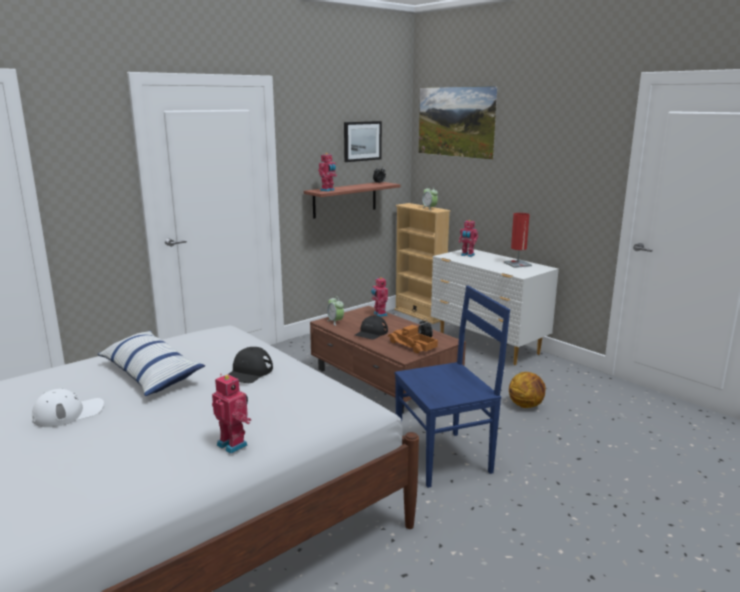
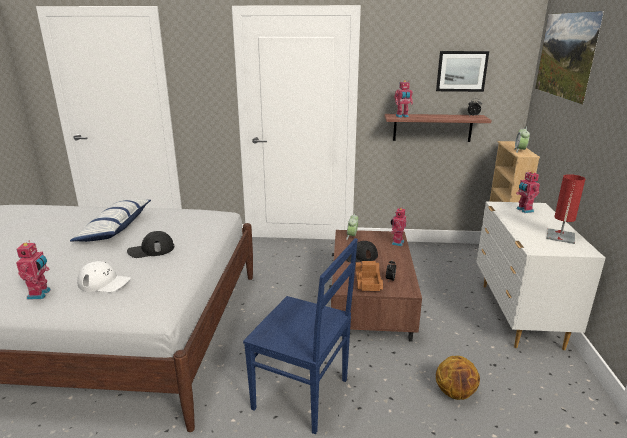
camera: 45 degrees right, 5 degrees up
white cap [32,389,104,427] -> white cap moved to [77,261,130,292]

